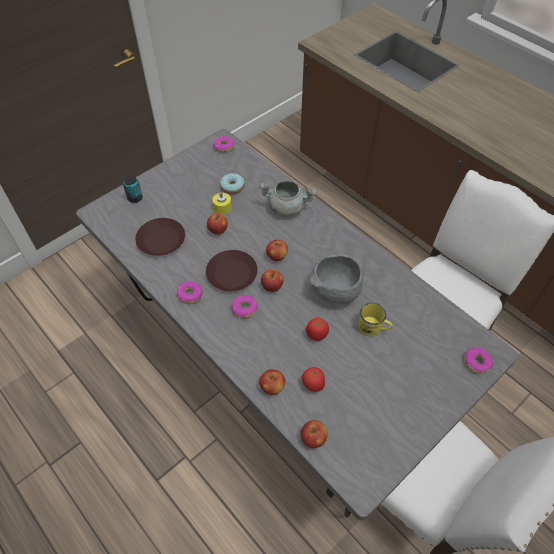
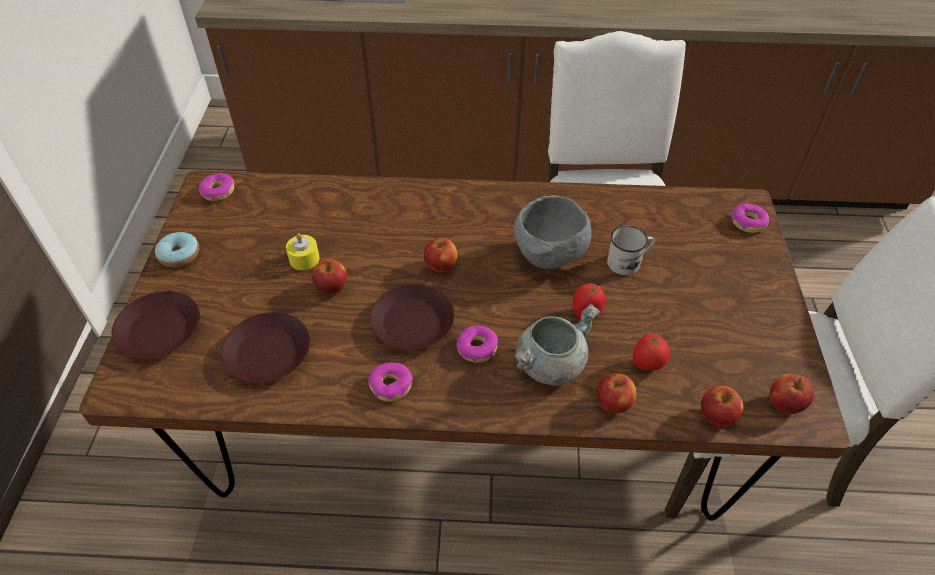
camera: 45 degrees left, 5 degrees down
grey dining table [76,129,518,520] -> brown dining table [79,171,851,521]
can [123,175,143,203] -> brown plate [112,291,200,358]
donut [220,173,245,194] -> donut moved to [155,232,199,268]
grey cooking pot [260,180,316,217] -> grey cooking pot moved to [514,304,600,385]
apple [261,269,283,292] -> apple moved to [769,374,814,414]
yellow mug [358,303,393,337] -> white mug [607,226,655,275]

